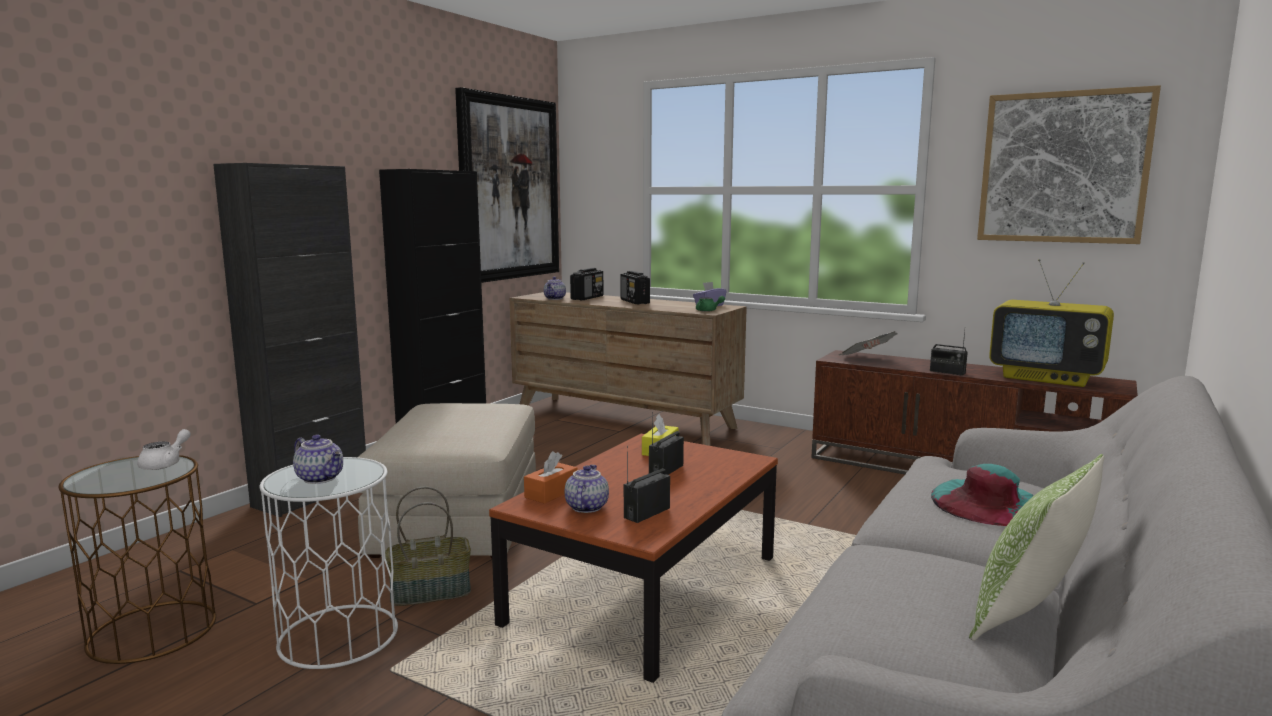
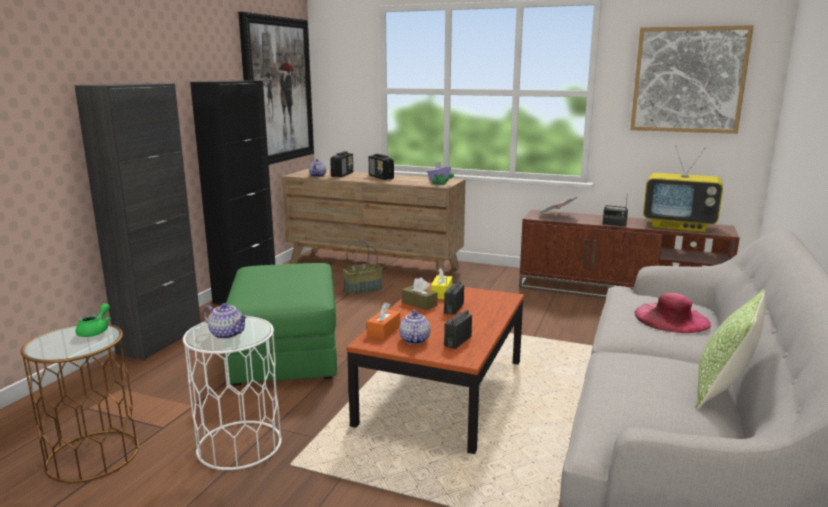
camera: 10 degrees left, 5 degrees up
white teapot [137,429,191,470] -> green teapot [75,303,111,337]
beige ottoman [358,403,536,558] -> green ottoman [224,263,337,386]
basket [385,486,471,606] -> basket moved to [343,240,383,295]
turquoise hat [931,464,1033,526] -> pink hat [634,293,711,333]
none -> brown tissue box [402,277,438,310]

